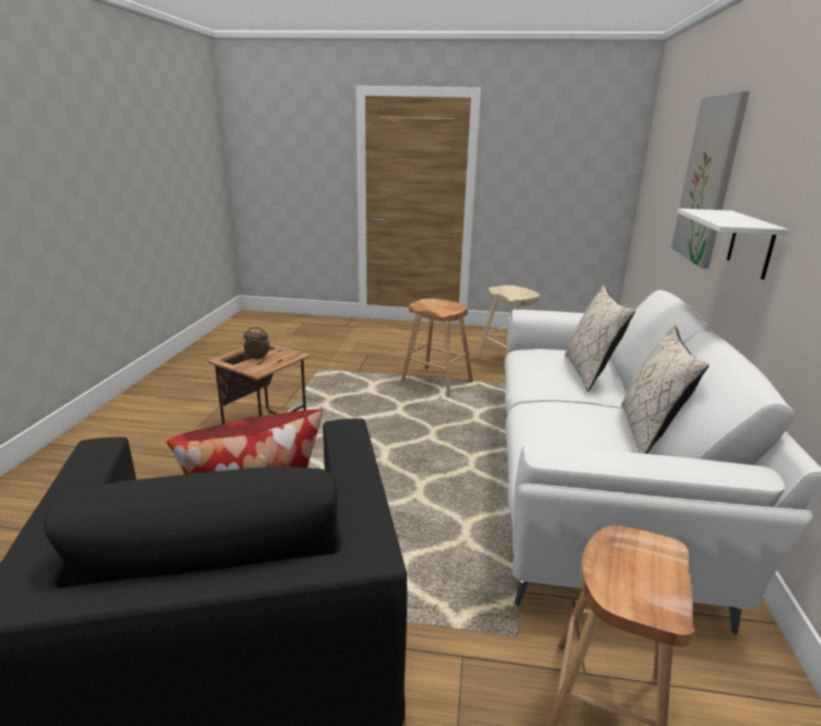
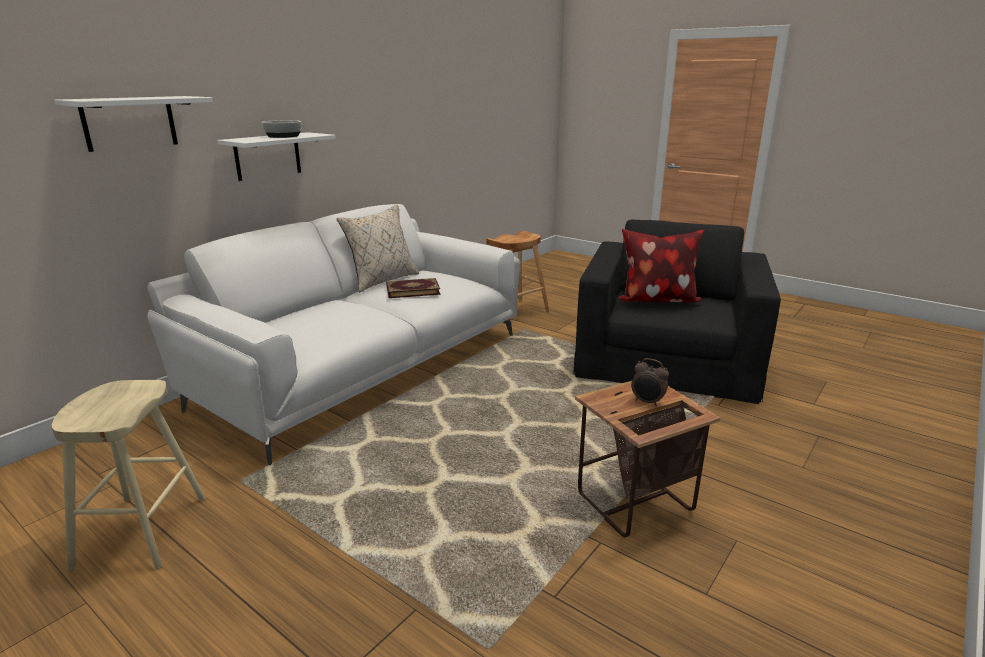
camera: 150 degrees left, 0 degrees up
brown stool [401,299,473,397] -> none
beige pillow [565,285,636,392] -> none
picture [671,91,750,269] -> white shelf [54,96,213,152]
none -> bowl [261,120,302,138]
none -> book [386,278,440,298]

